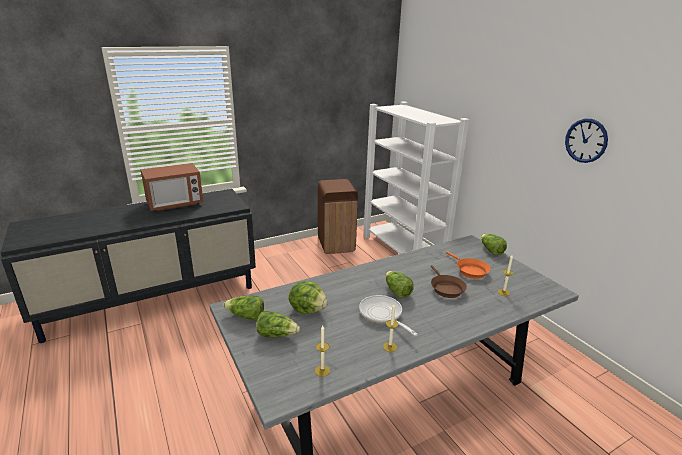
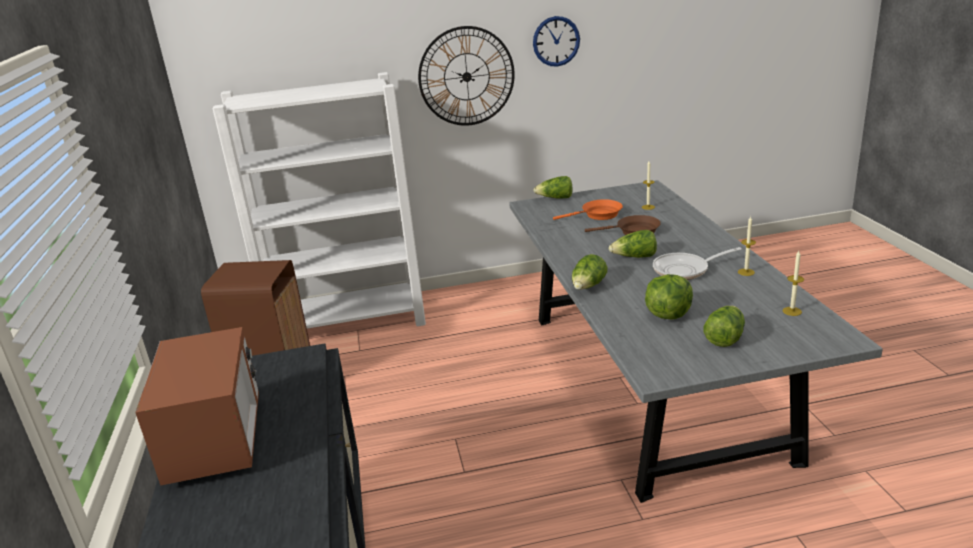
camera: 70 degrees left, 0 degrees up
lettuce [223,296,264,320] -> lettuce moved to [572,254,608,290]
none -> wall clock [418,26,515,126]

